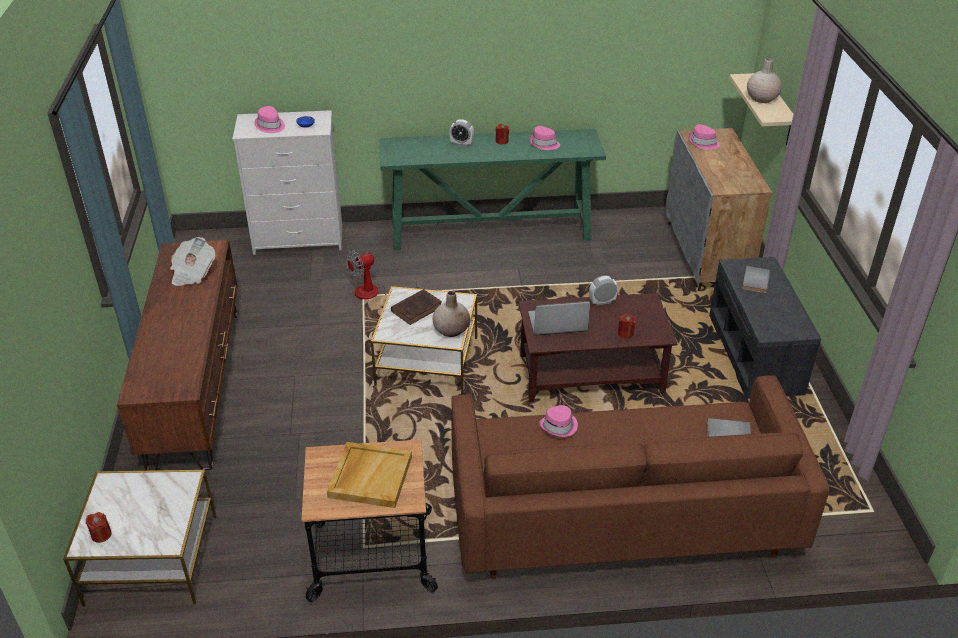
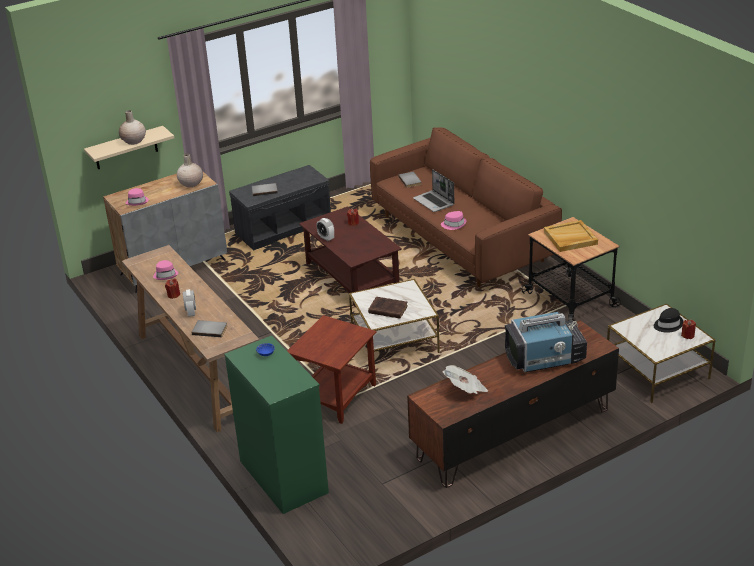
camera: 115 degrees left, 5 degrees down
white dresser [232,110,342,255] -> green dresser [224,336,329,514]
pink hat [255,106,285,133] -> none
fan [346,250,420,300] -> brown side table [287,315,377,424]
green console table [379,129,606,250] -> brown console table [122,245,259,432]
beige vase [432,291,470,337] -> beige vase moved to [177,154,203,187]
laptop [528,301,590,335] -> laptop moved to [413,169,454,212]
none -> grey book [191,320,227,337]
none -> television [505,311,587,372]
none -> black hat [654,308,683,333]

